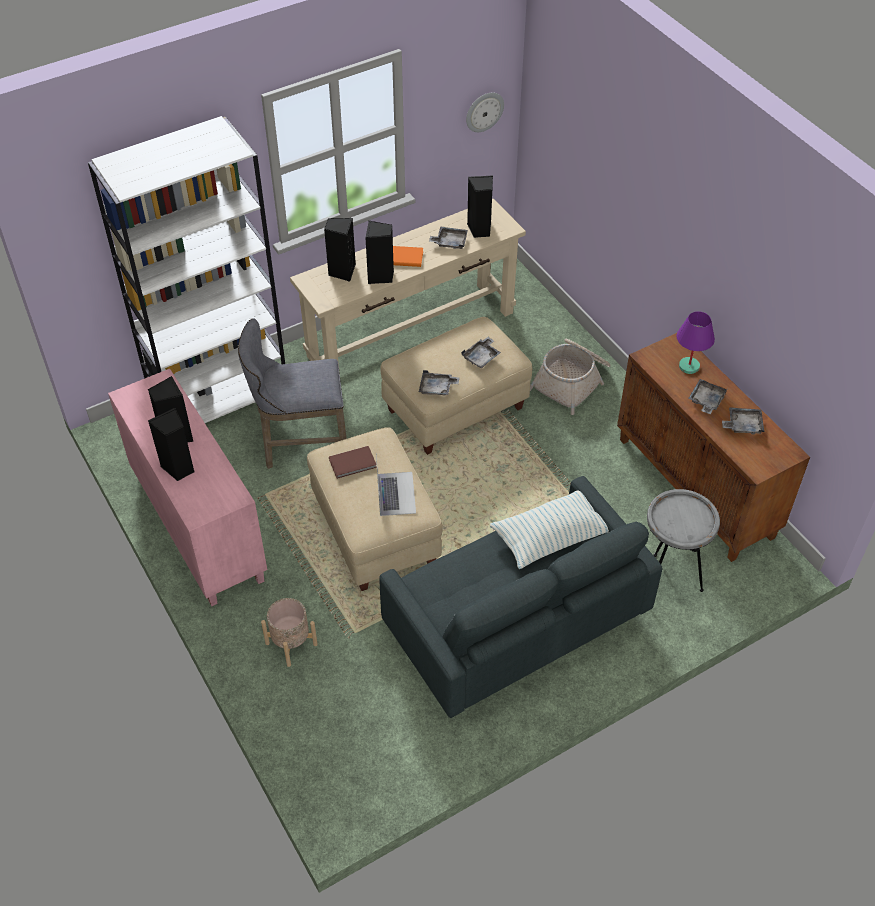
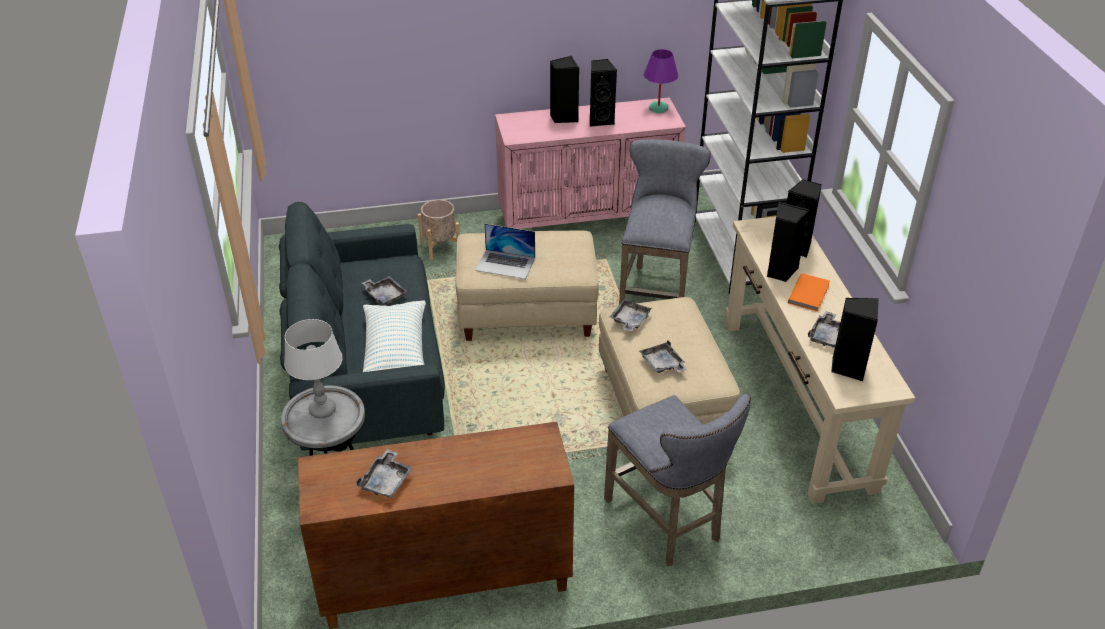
camera: 110 degrees right, 10 degrees down
brown book [329,446,377,479] -> none
wall clock [466,92,504,132] -> none
basket [530,339,611,415] -> grey stool [604,394,751,566]
purple table lamp [676,311,715,374] -> purple table lamp moved to [644,49,678,113]
grey tray [688,379,727,414] -> grey tray moved to [362,276,407,306]
none -> grey table lamp [284,319,343,418]

